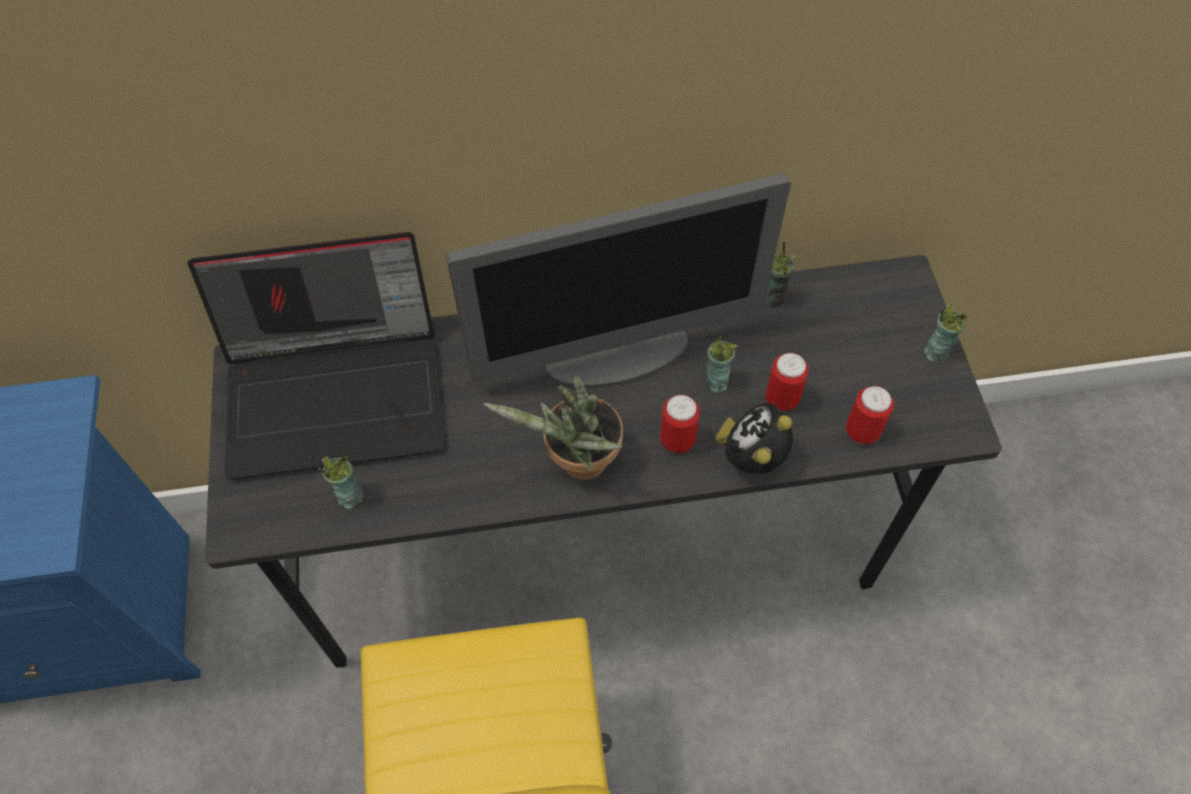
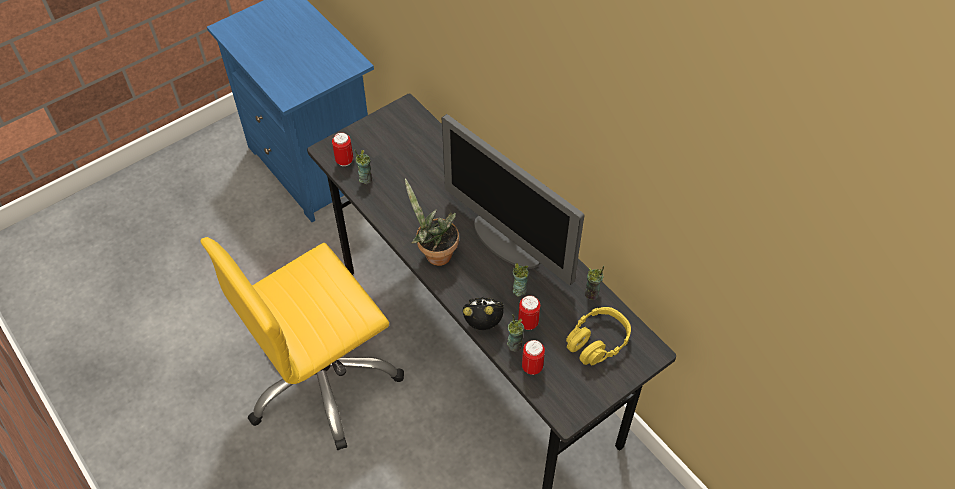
camera: 60 degrees right, 5 degrees down
laptop [187,232,444,479] -> none
can [660,394,700,453] -> can moved to [332,132,353,166]
cup [924,304,968,362] -> cup moved to [507,314,524,352]
none -> yellow headphones [566,307,631,365]

